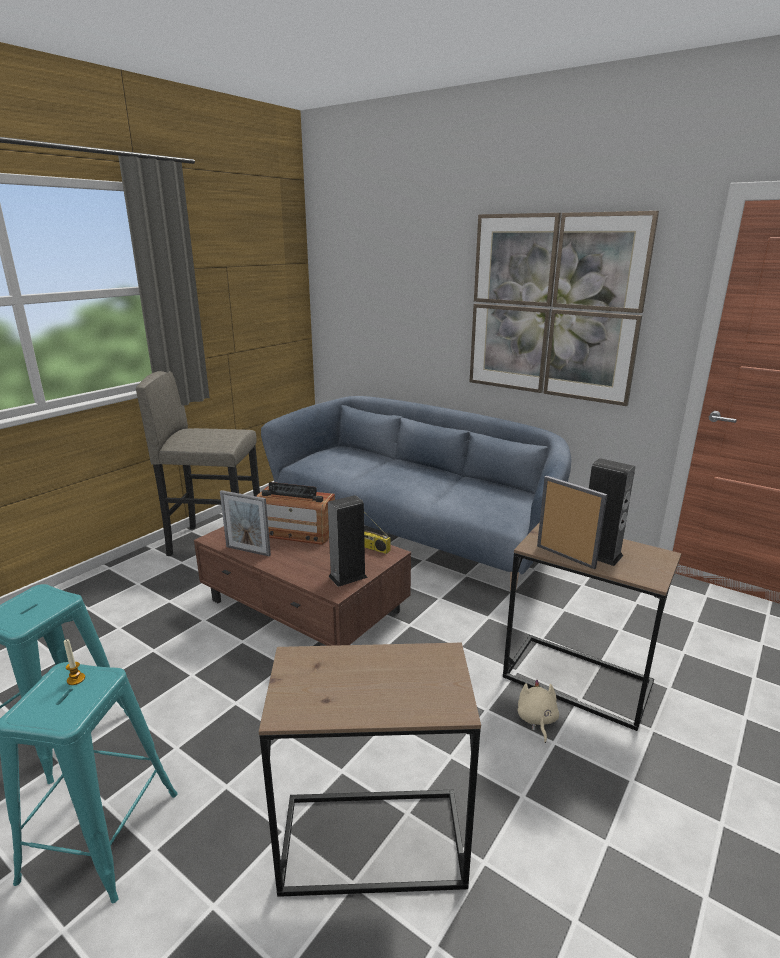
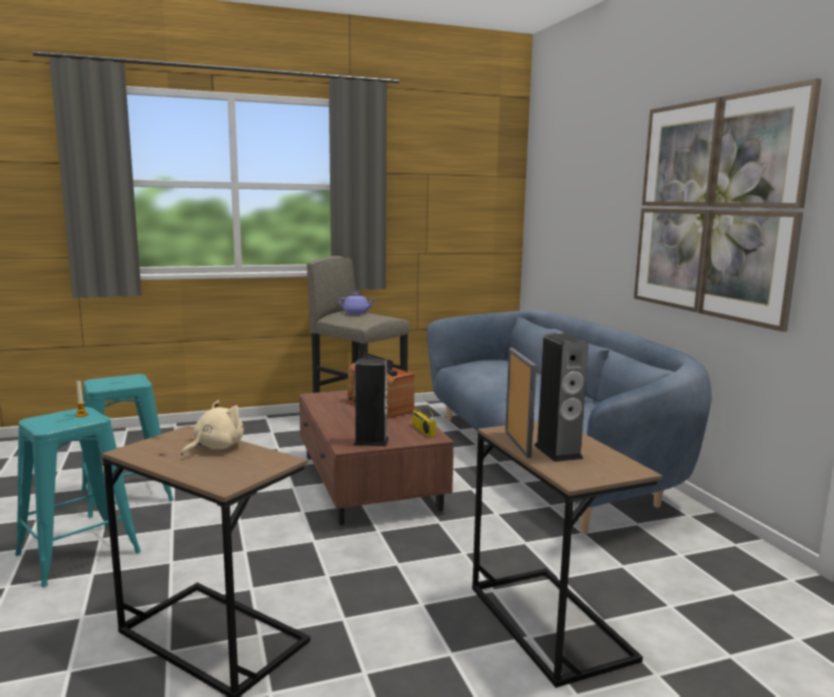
camera: 35 degrees right, 10 degrees down
picture frame [220,490,271,556] -> none
beige plush toy [518,679,559,743] -> beige plush toy moved to [181,400,244,456]
none -> purple teapot [339,293,375,314]

